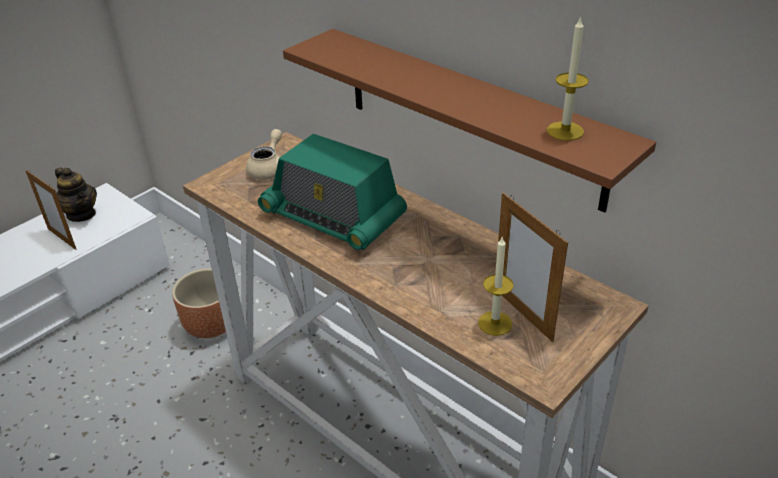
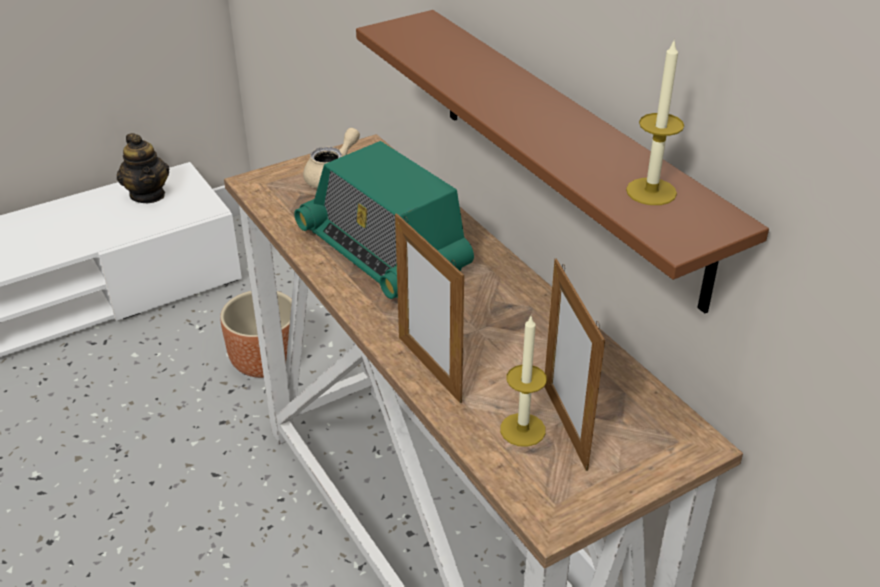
camera: 15 degrees right, 0 degrees up
picture frame [25,170,77,250] -> picture frame moved to [395,213,464,403]

